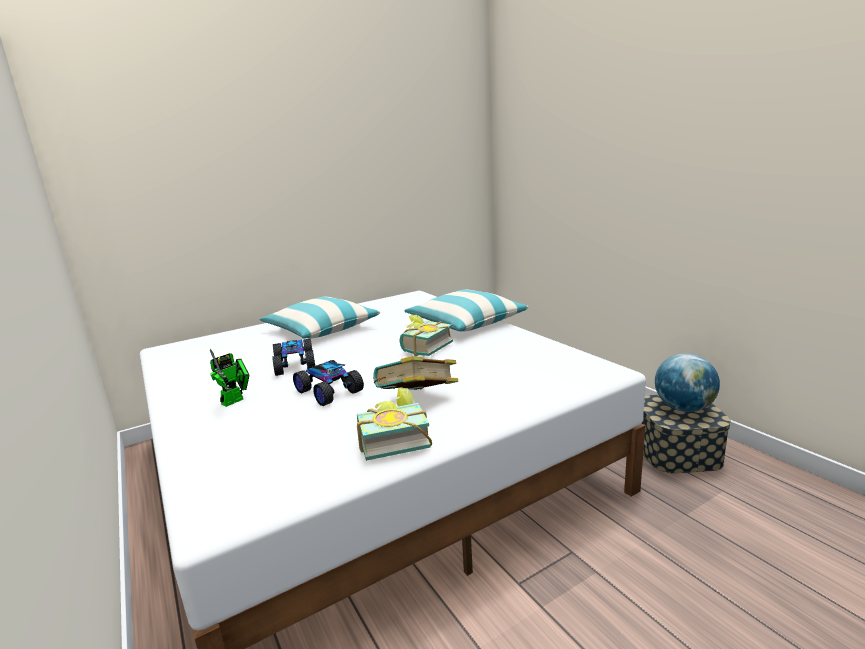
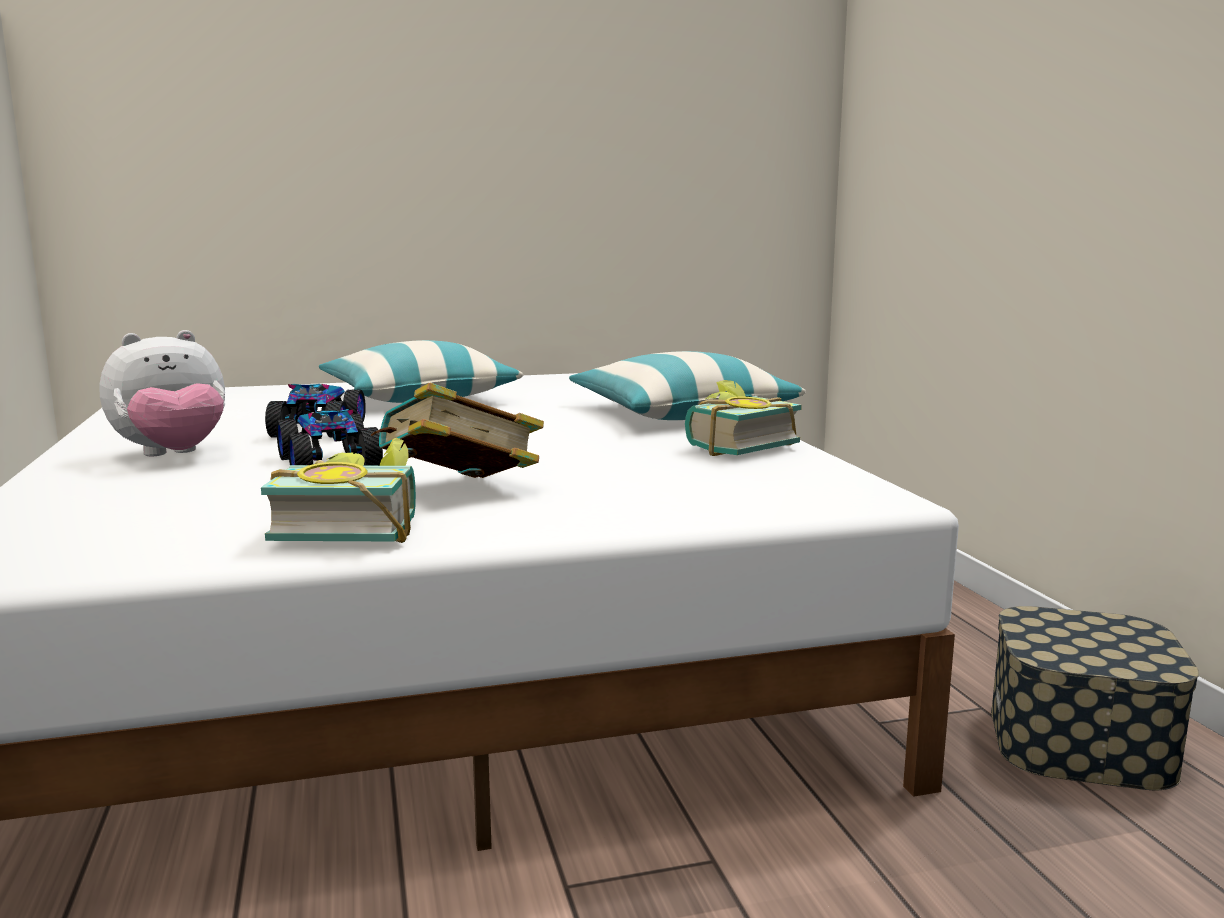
camera: 15 degrees right, 5 degrees down
toy robot [210,349,250,407] -> plush toy [99,330,225,456]
book [399,315,453,356] -> book moved to [685,380,802,456]
globe [655,353,720,412] -> none

